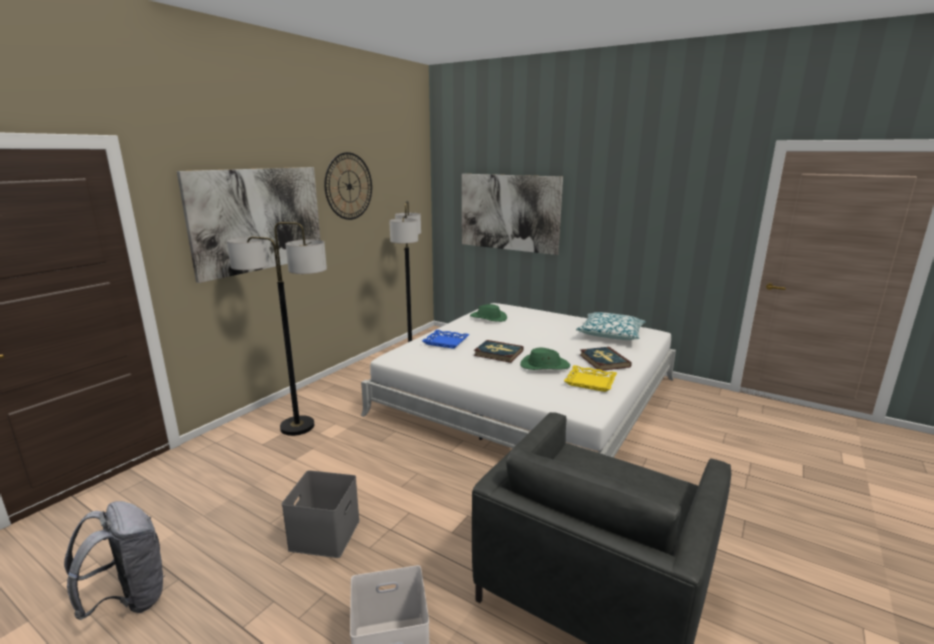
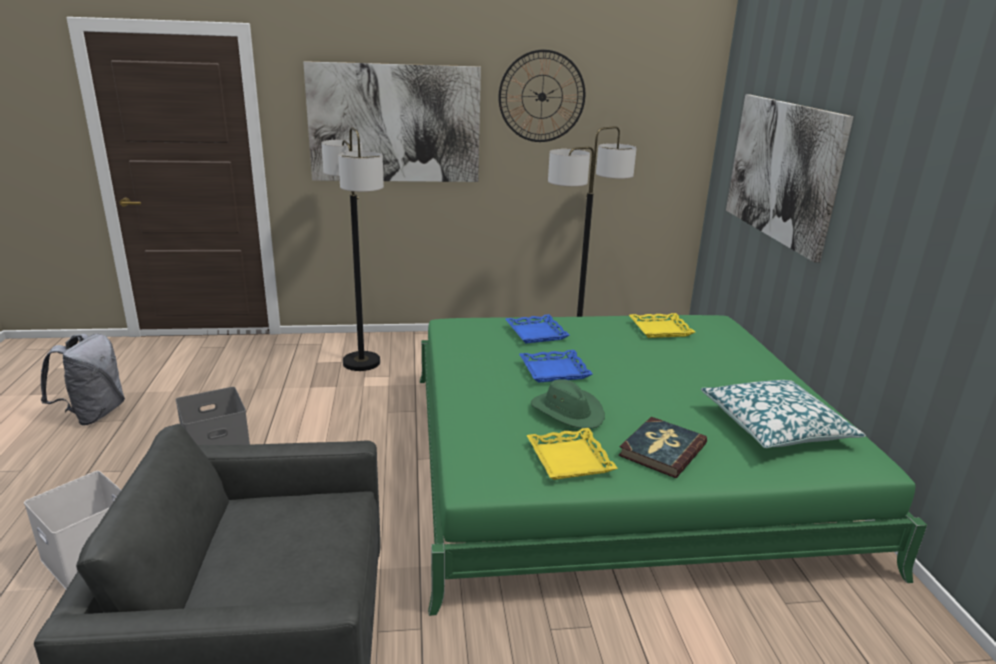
camera: 50 degrees right, 5 degrees up
white bed [361,303,676,458] -> green bed [420,315,927,616]
green hat [470,304,507,322] -> yellow tray [629,313,695,338]
book [474,340,523,363] -> blue tray [519,350,593,383]

